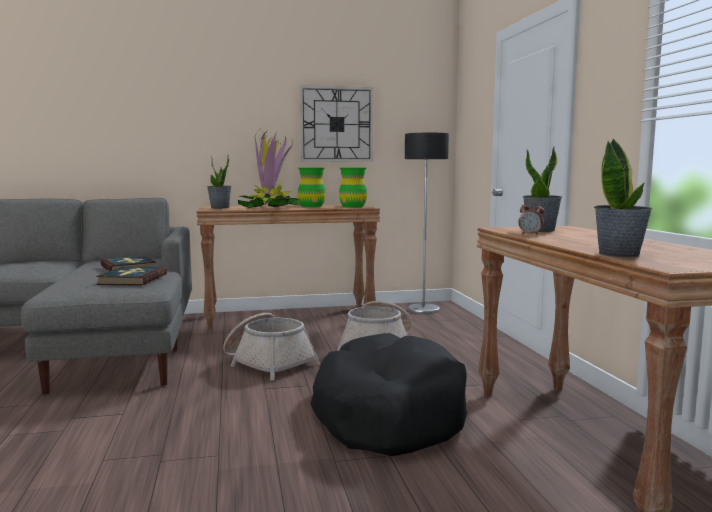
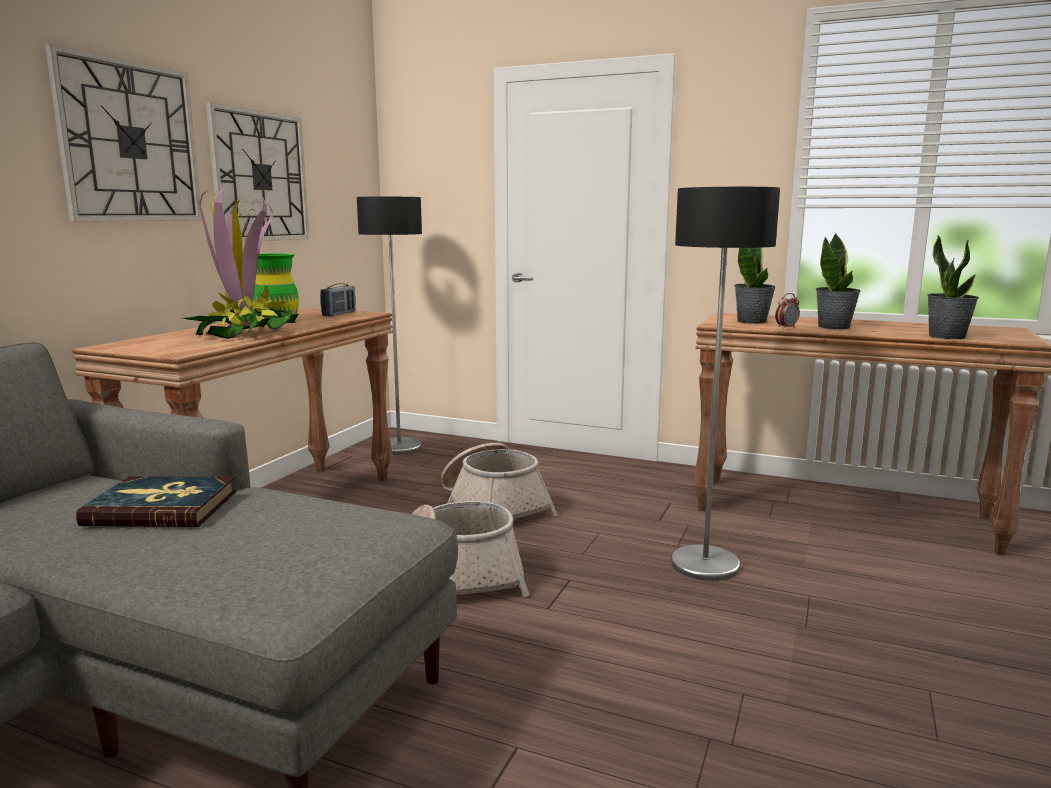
camera: 55 degrees left, 5 degrees up
book [96,267,167,286] -> none
potted plant [207,155,231,209] -> potted plant moved to [816,233,861,329]
black dog bed [310,333,467,456] -> floor lamp [671,187,780,581]
green vase [339,168,367,207] -> radio [320,283,356,316]
none -> wall clock [45,44,202,222]

